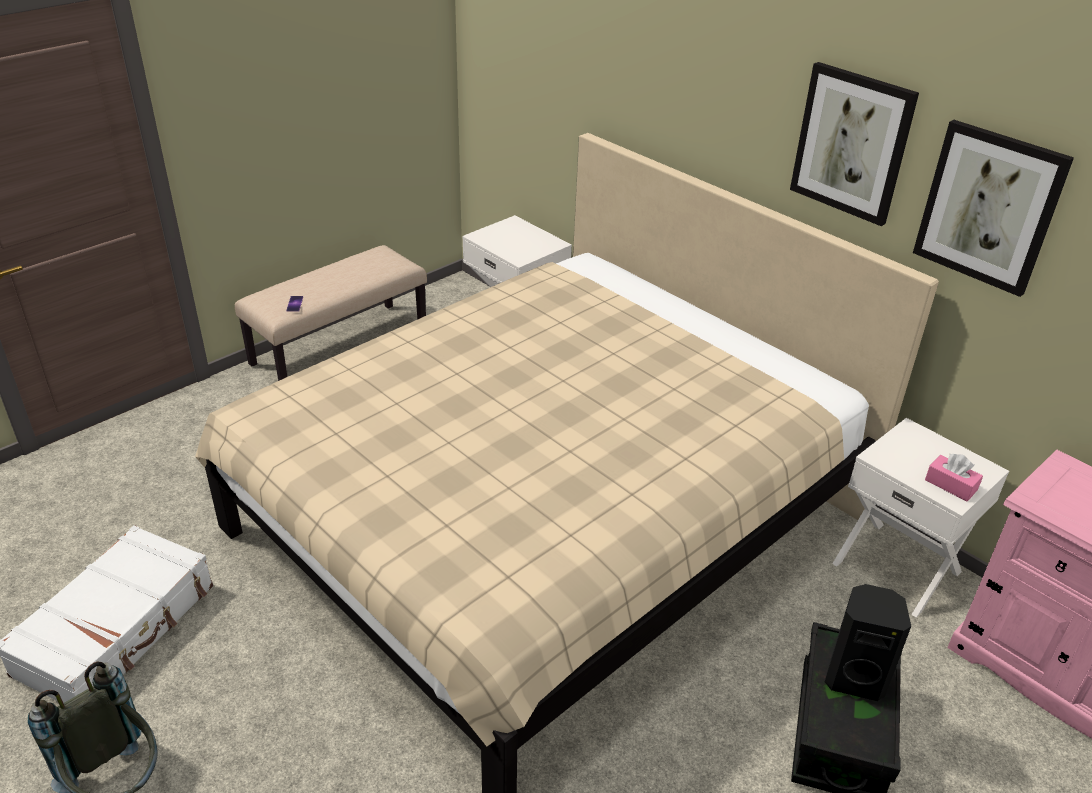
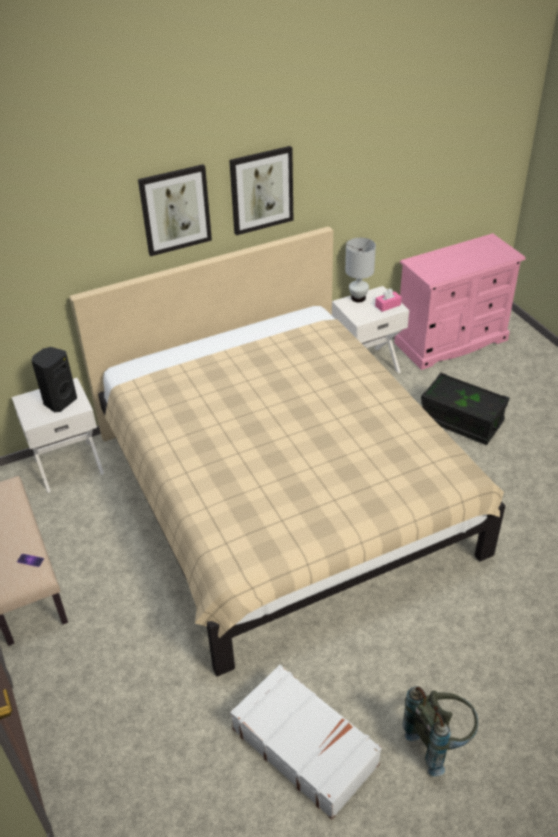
camera: 70 degrees left, 5 degrees up
black speaker [825,584,911,701] -> black speaker moved to [31,347,77,412]
picture [913,120,1074,297] -> picture moved to [138,164,212,256]
none -> white table lamp [345,238,376,302]

